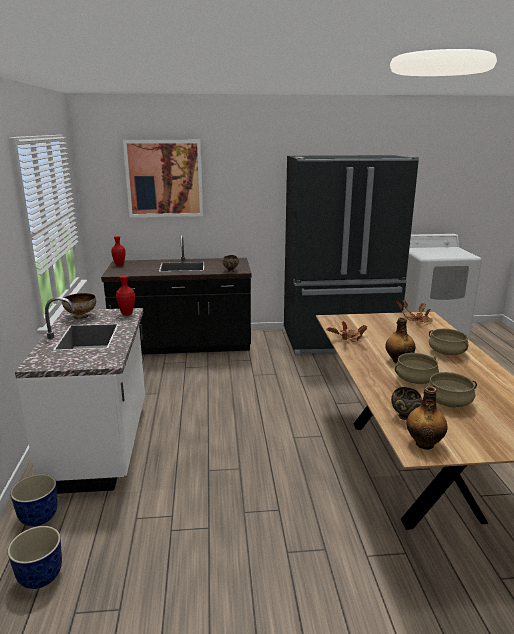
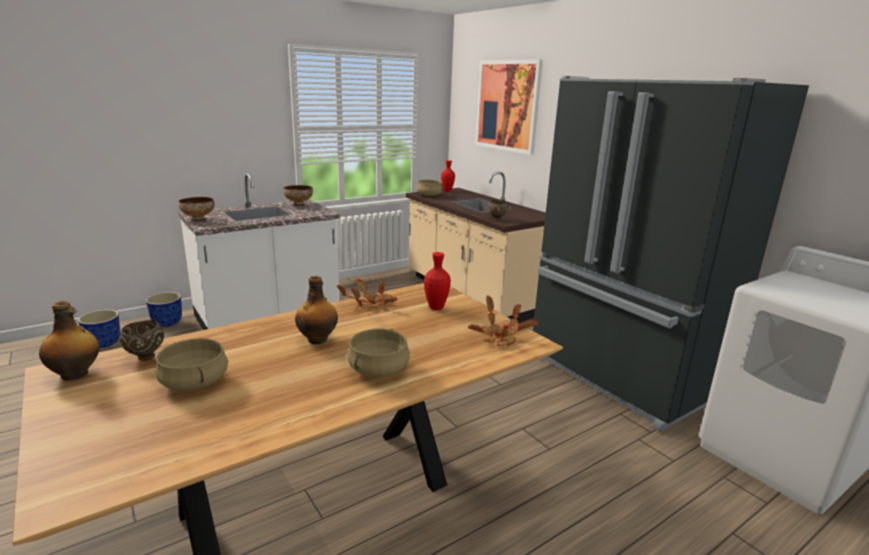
camera: 60 degrees right, 0 degrees up
black counter [101,235,252,355] -> beige counter [406,172,546,323]
red vase [116,275,135,316] -> red vase moved to [424,252,451,310]
beige cooking pot [395,353,439,384] -> beige cooking pot moved to [416,180,443,196]
none -> bowl [178,197,214,222]

